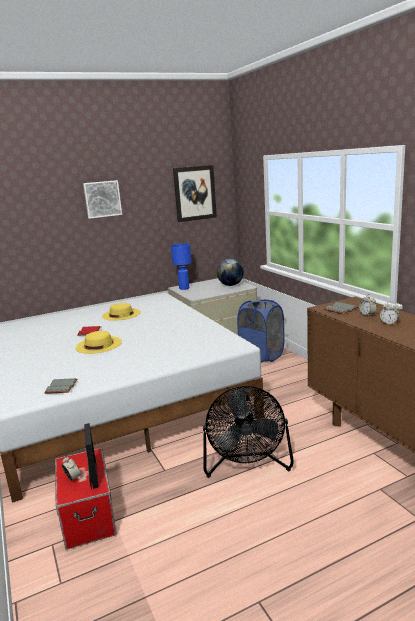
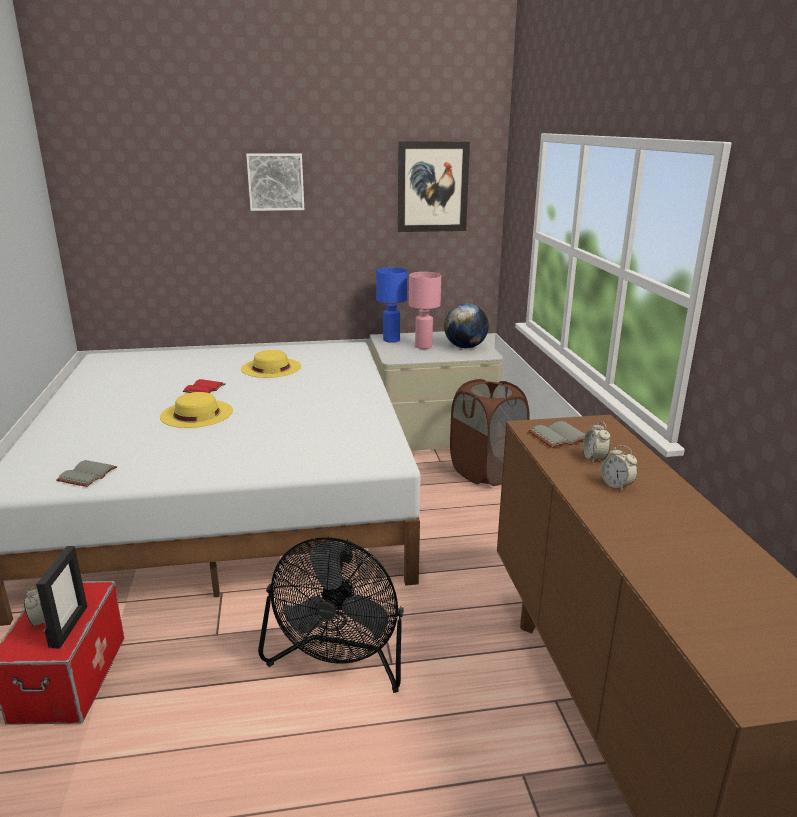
camera: 15 degrees right, 5 degrees up
blue laundry basket [237,299,284,363] -> brown laundry basket [450,379,529,486]
none -> pink table lamp [409,272,441,349]

